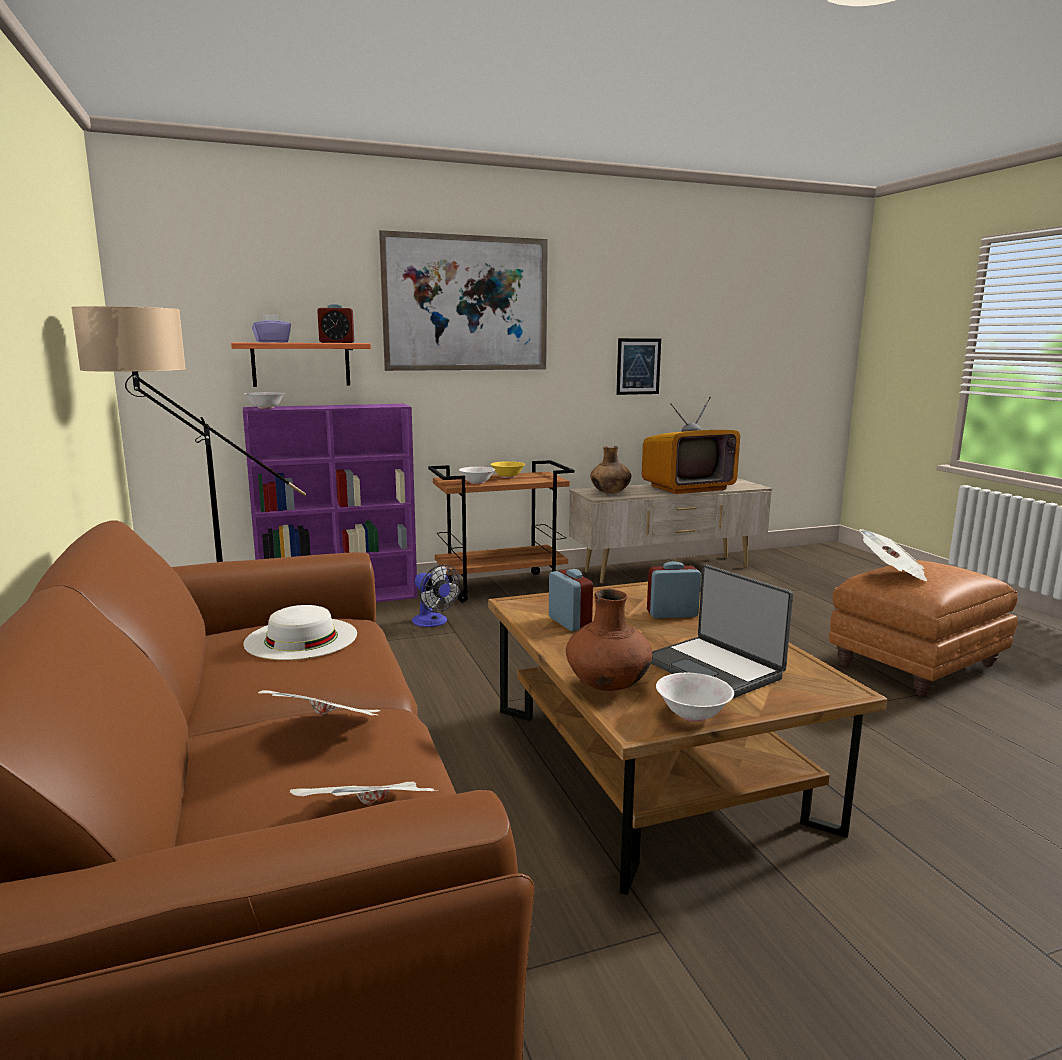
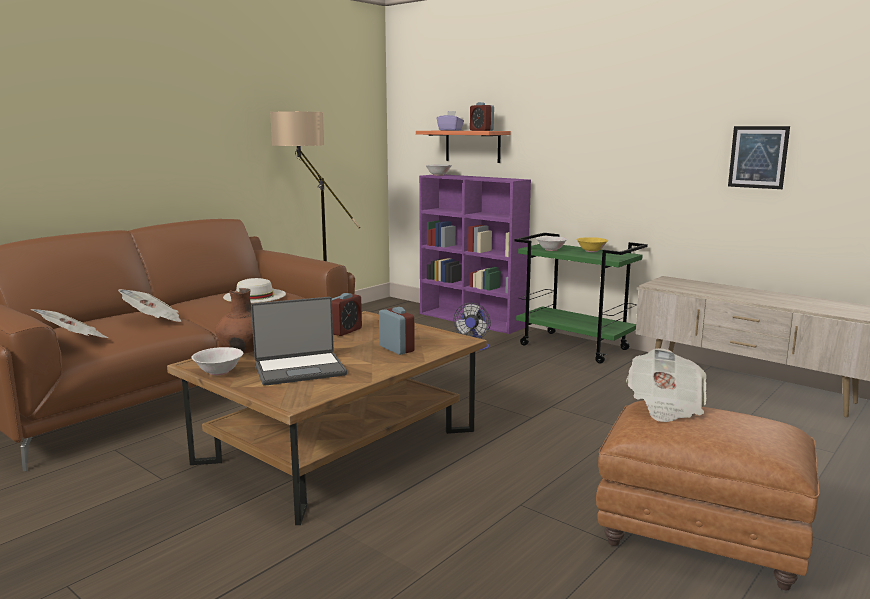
camera: 60 degrees right, 0 degrees up
picture [379,230,548,371] -> none
brown cart [428,460,574,602] -> green cart [514,233,648,363]
brown vase [590,446,631,494] -> none
television [642,397,740,494] -> none
laptop [651,564,793,699] -> laptop turned 135 degrees counterclockwise [251,297,347,386]

